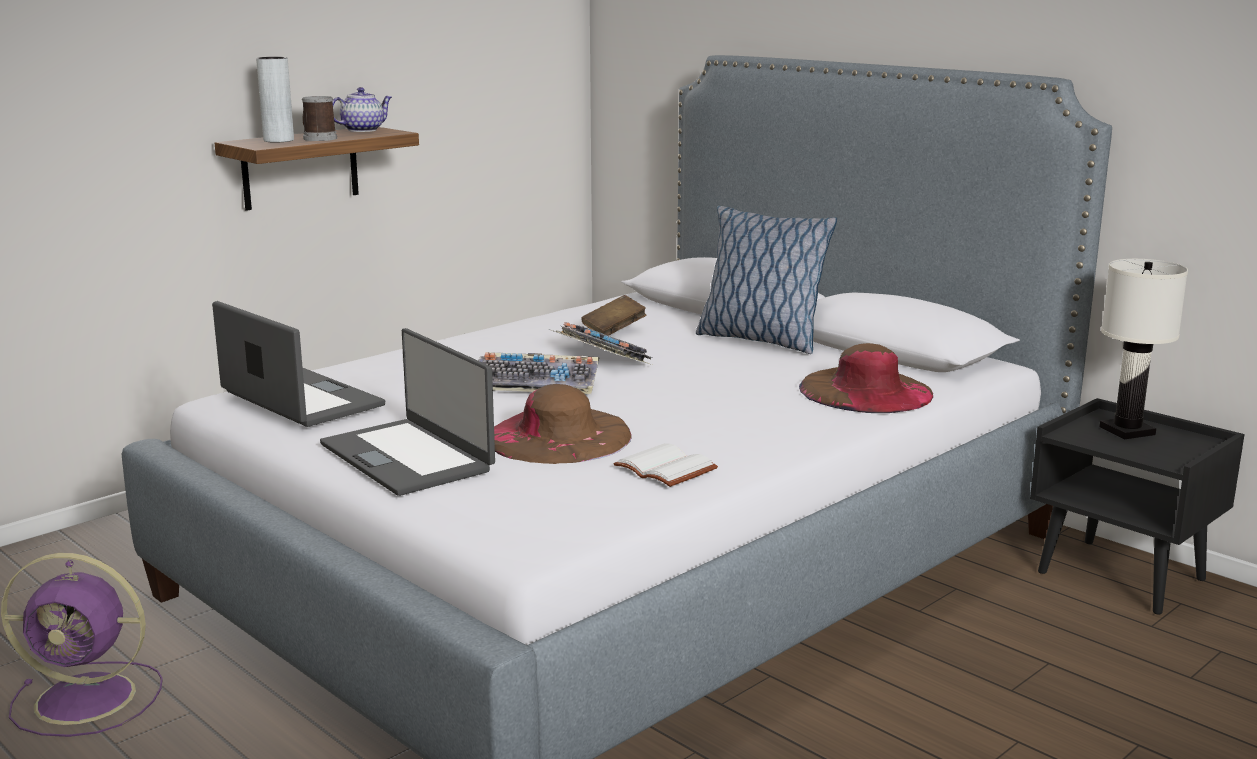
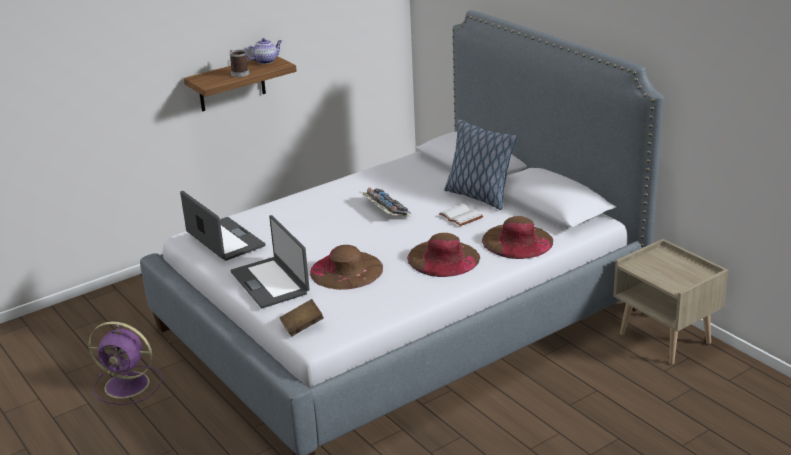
camera: 10 degrees right, 10 degrees up
grey vase [256,57,294,142] -> none
keyboard [478,352,599,394] -> none
brown book [581,295,646,336] -> brown book moved to [279,299,324,336]
white book [614,443,718,487] -> white book moved to [439,204,484,226]
black nightstand [1030,398,1245,615] -> beige nightstand [613,239,729,364]
white table lamp [1100,259,1188,439] -> none
none -> brown hat [407,233,480,277]

